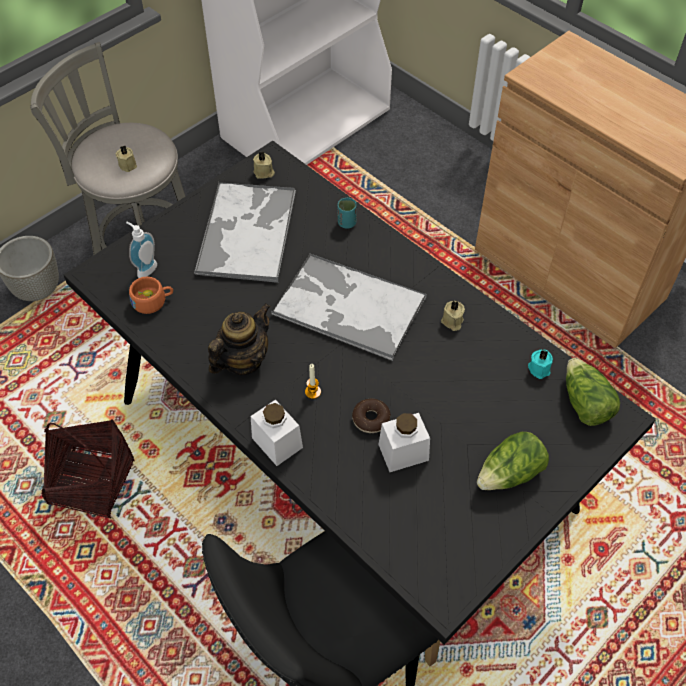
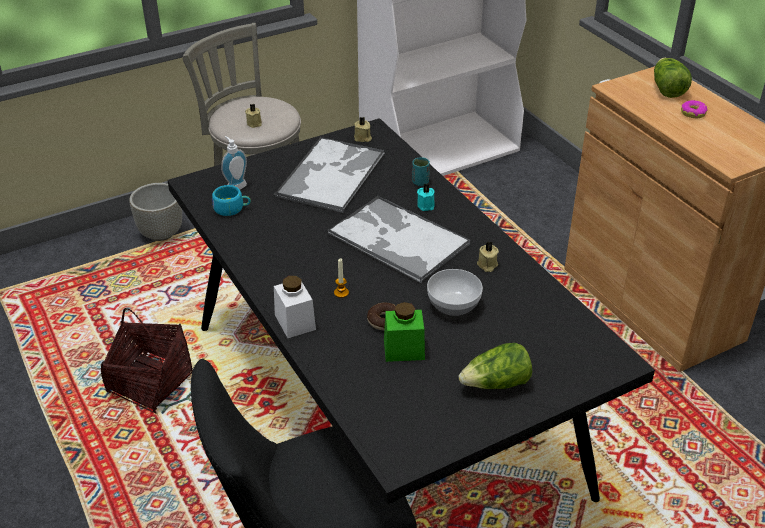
camera: 15 degrees right, 15 degrees down
orange cup [129,277,173,314] -> turquoise cup [212,185,251,216]
teapot [208,303,271,375] -> none
white jar [378,413,430,472] -> green jar [384,302,425,362]
turquoise candle [528,349,553,379] -> turquoise candle moved to [417,184,435,211]
lettuce [566,358,620,426] -> lettuce moved to [654,58,692,98]
none -> bowl [427,269,483,316]
none -> donut [681,100,707,118]

